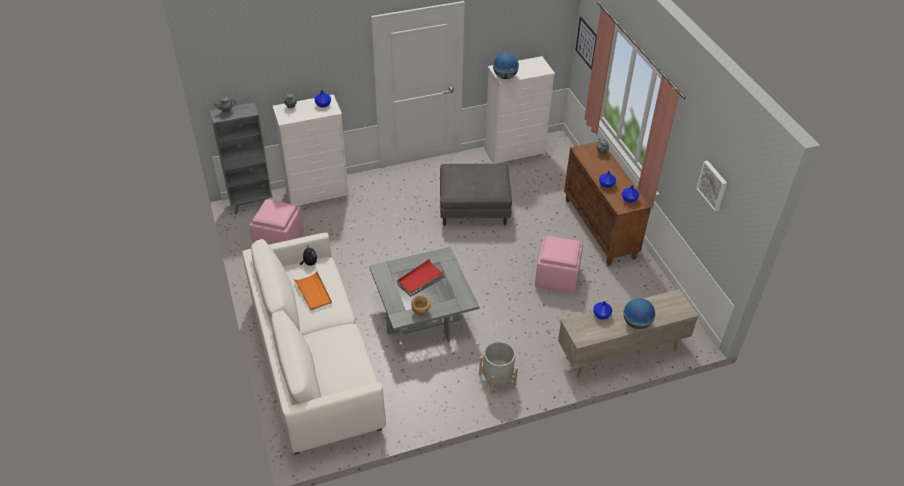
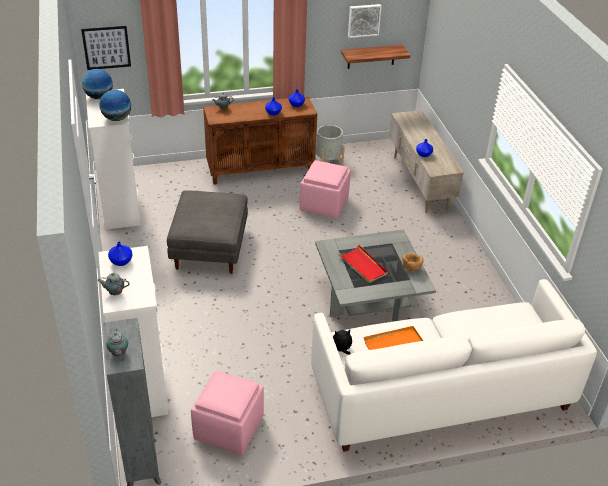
camera: 85 degrees left, 5 degrees down
grey planter [479,341,518,395] -> grey planter moved to [315,125,345,166]
globe [623,298,655,329] -> globe moved to [82,69,113,99]
none -> shelf [341,45,410,69]

